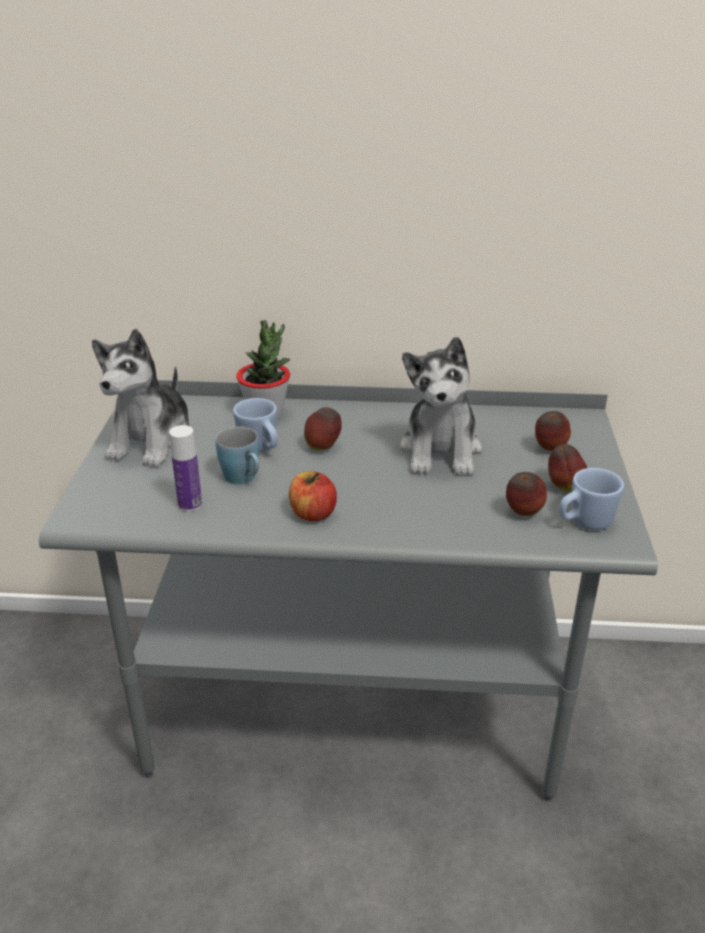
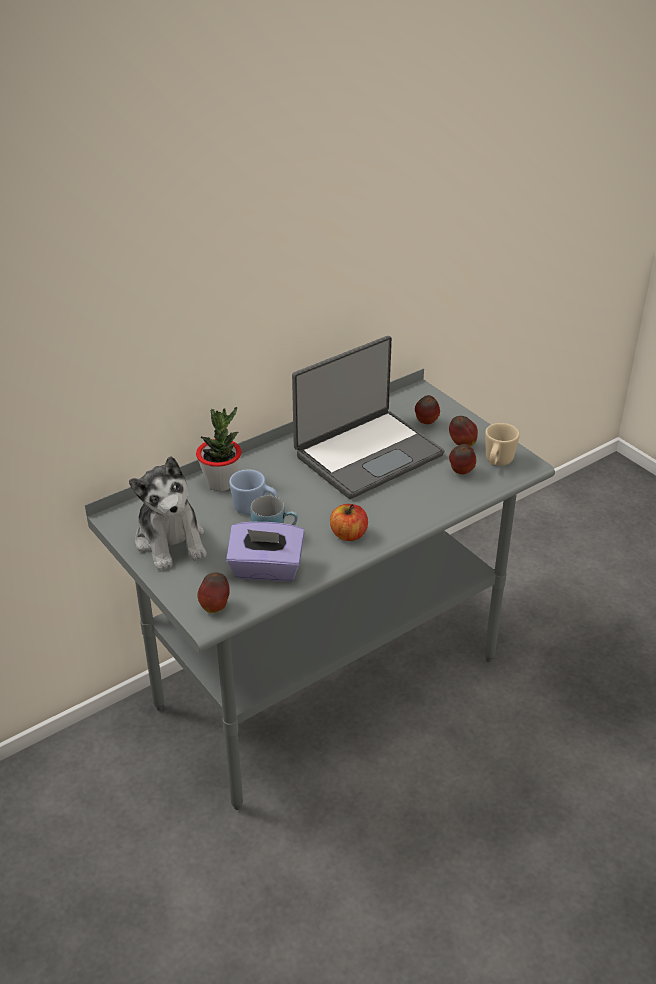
camera: 40 degrees left, 5 degrees up
bottle [169,425,202,512] -> purple tissue box [226,522,305,581]
apple [304,407,342,450] -> apple moved to [197,573,230,613]
plush toy [400,337,482,475] -> laptop [292,336,444,499]
blue mug [559,468,624,530] -> beige mug [485,423,520,466]

